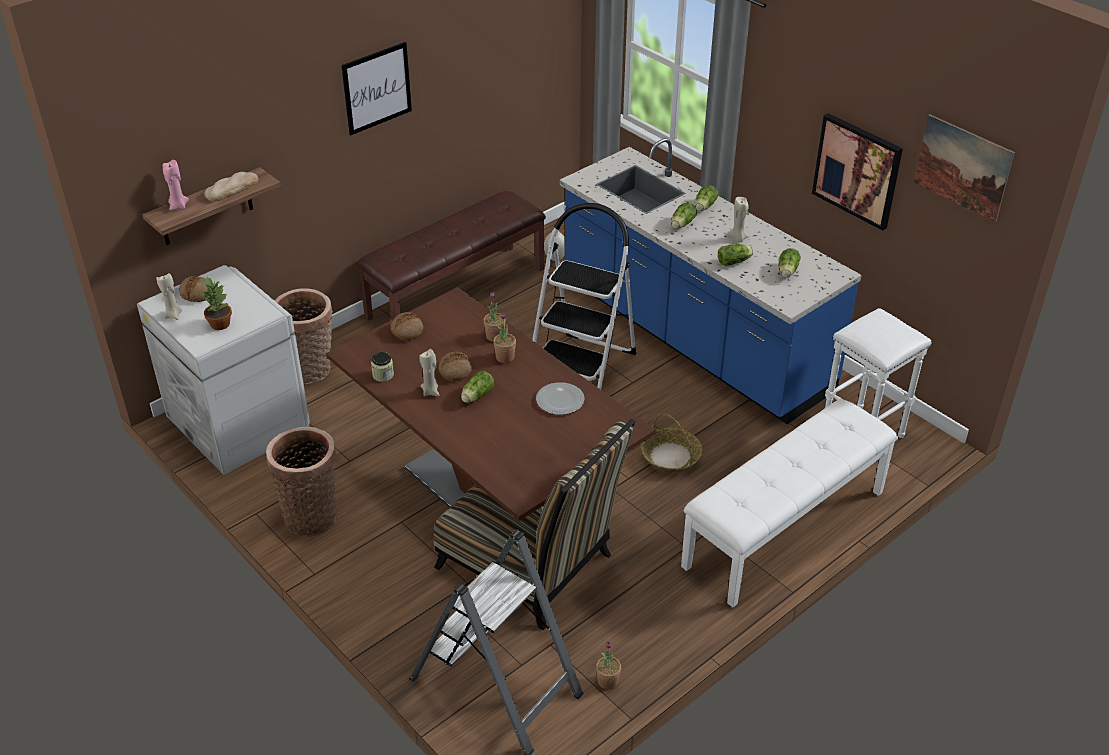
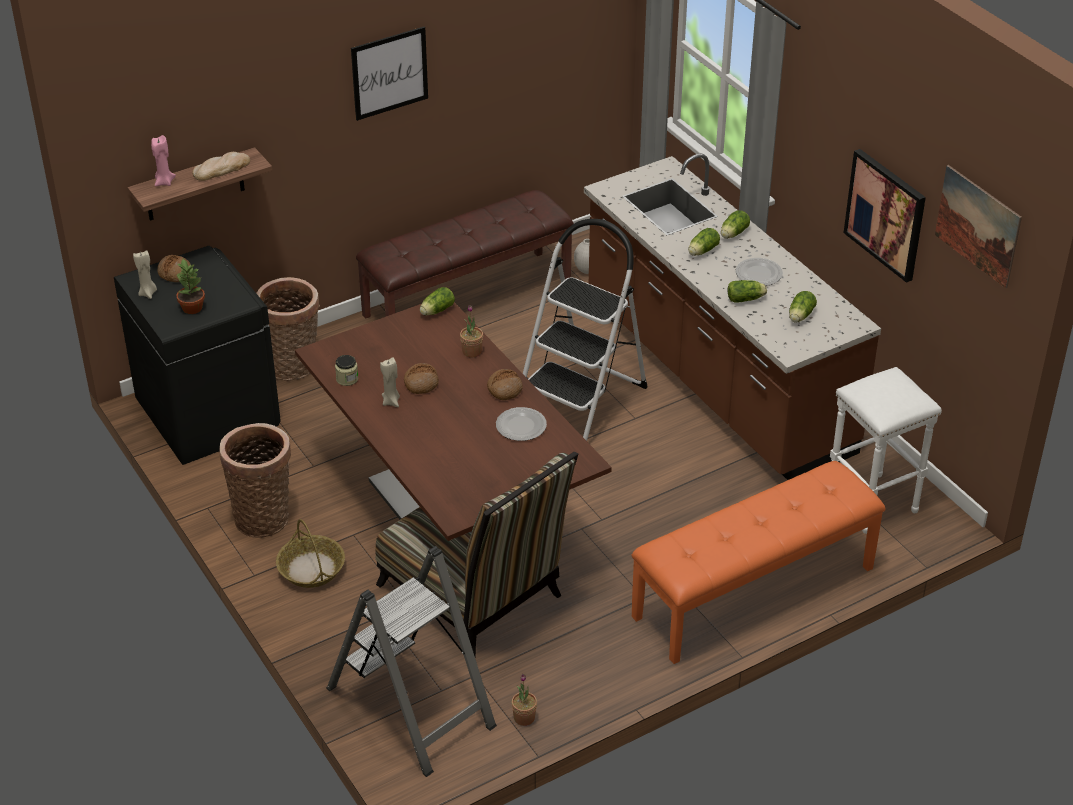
camera: 10 degrees right, 0 degrees up
white washing machine [137,265,310,475] -> black washing machine [114,246,281,465]
bread [391,312,423,341] -> bread moved to [487,369,523,400]
lettuce [461,371,494,403] -> lettuce moved to [420,287,455,316]
potted plant [493,313,516,363] -> none
blue counter [560,138,862,424] -> brown counter [584,153,881,480]
basket [641,413,702,473] -> basket moved to [276,519,345,588]
white bench [681,399,898,607] -> orange bench [632,461,885,664]
beige candle [727,197,749,242] -> plate [736,258,783,286]

